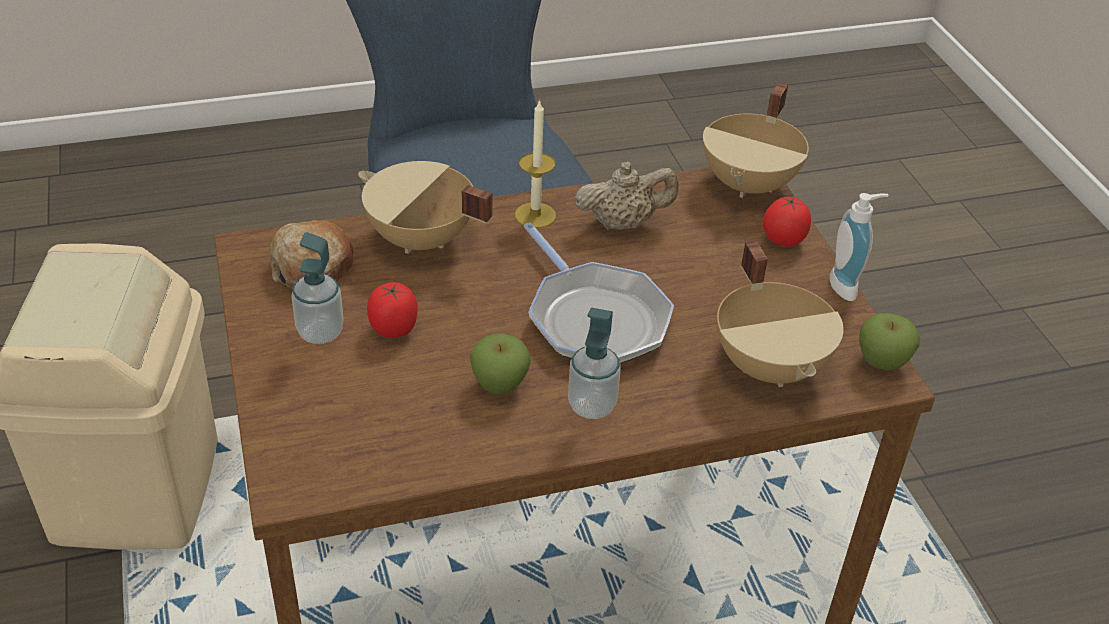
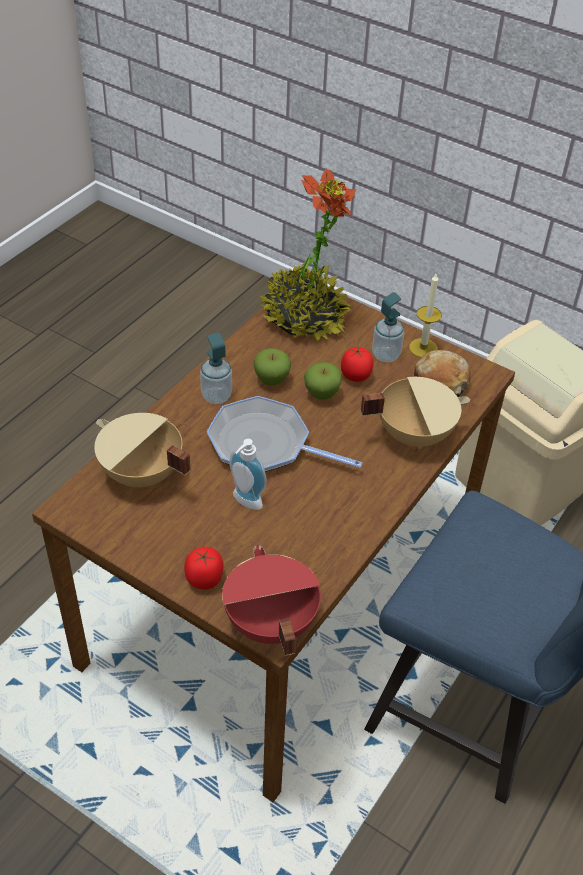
camera: 140 degrees right, 5 degrees up
candle [515,99,556,228] -> candle moved to [409,274,442,358]
beige teapot [575,161,678,230] -> none
beige cooking pot [703,82,809,198] -> red cooking pot [222,545,321,656]
soap dispenser [830,193,889,301] -> soap dispenser moved to [230,439,267,510]
apple [859,313,920,370] -> apple moved to [304,362,342,400]
none -> potted plant [259,168,356,342]

